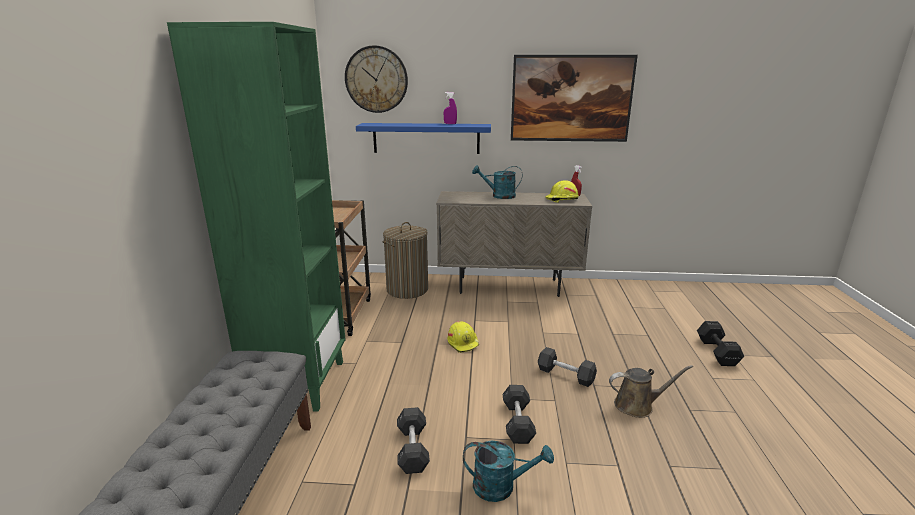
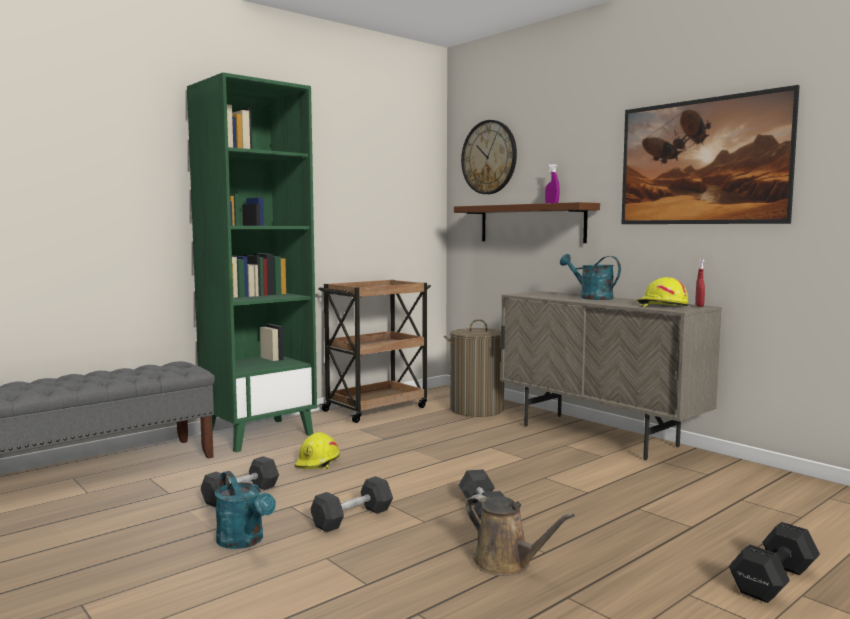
camera: 45 degrees right, 15 degrees down
blue shelf [356,123,491,154] -> brown shelf [454,202,600,243]
yellow hard hat [447,321,479,353] -> yellow hard hat moved to [295,432,340,469]

